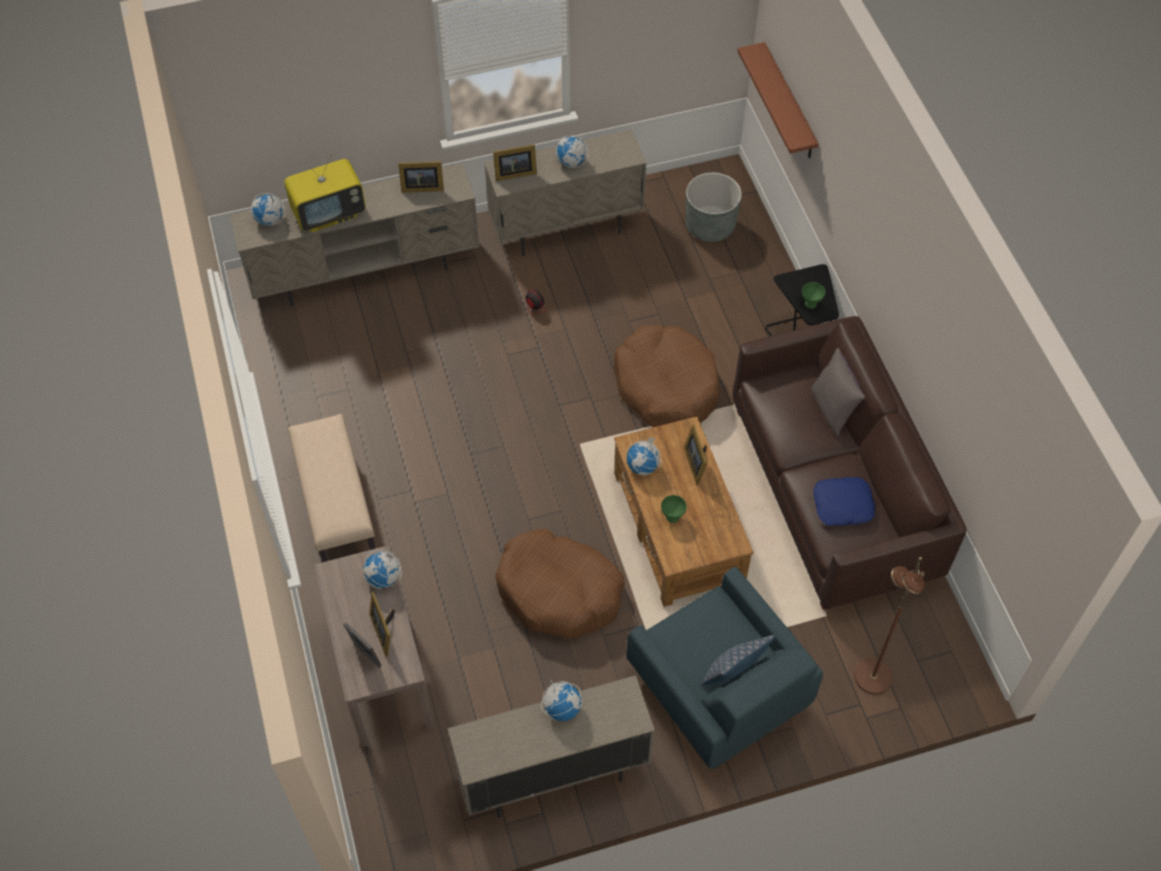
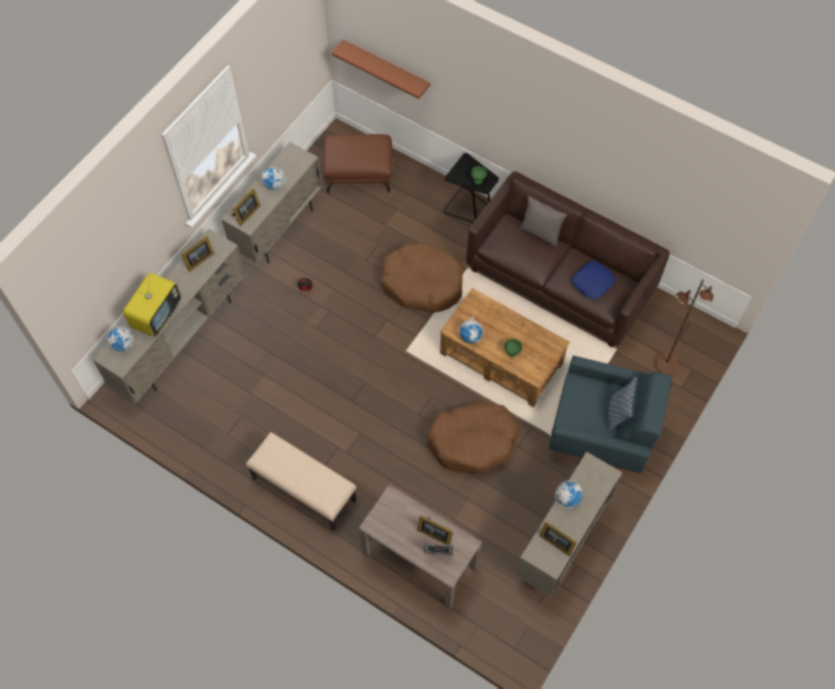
camera: 40 degrees left, 5 degrees up
globe [363,550,402,589] -> none
picture frame [684,425,707,485] -> picture frame moved to [539,521,577,557]
grey planter [686,173,742,242] -> brown ottoman [323,134,393,193]

